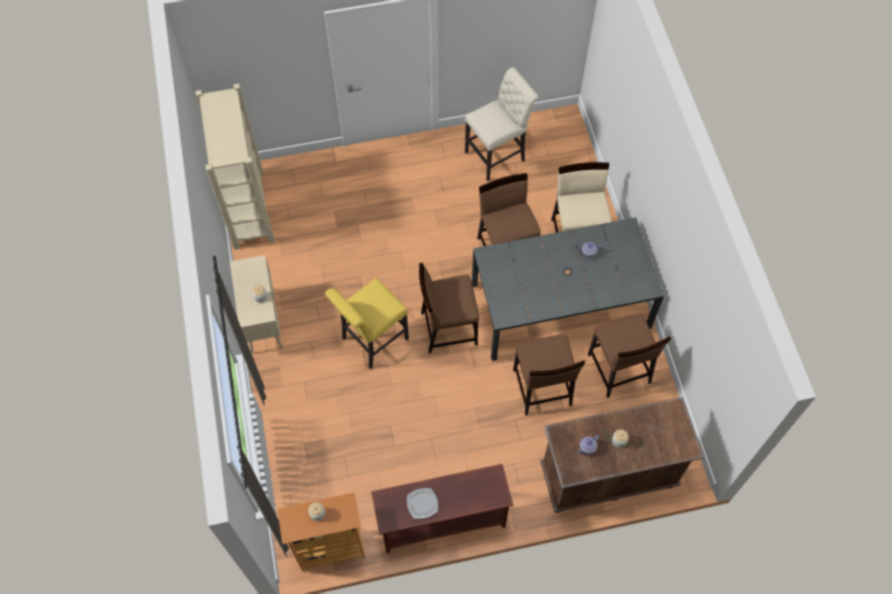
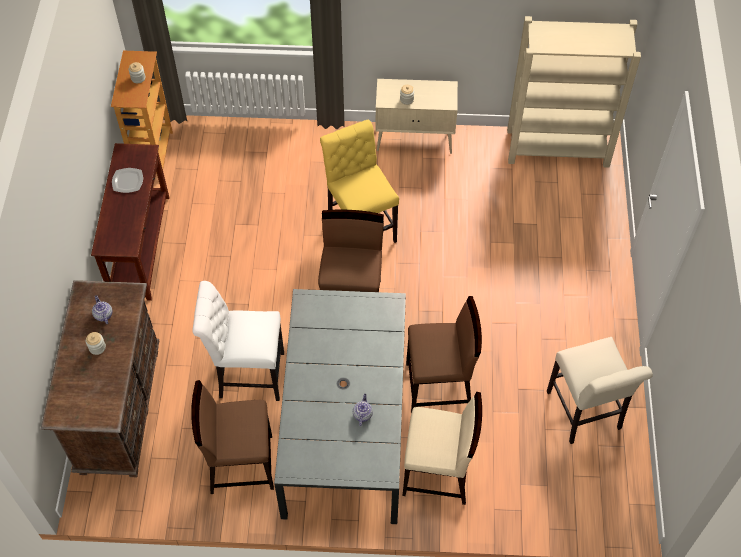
camera: 105 degrees right, 5 degrees down
brown chair [513,334,585,416] -> white stool [192,281,284,401]

